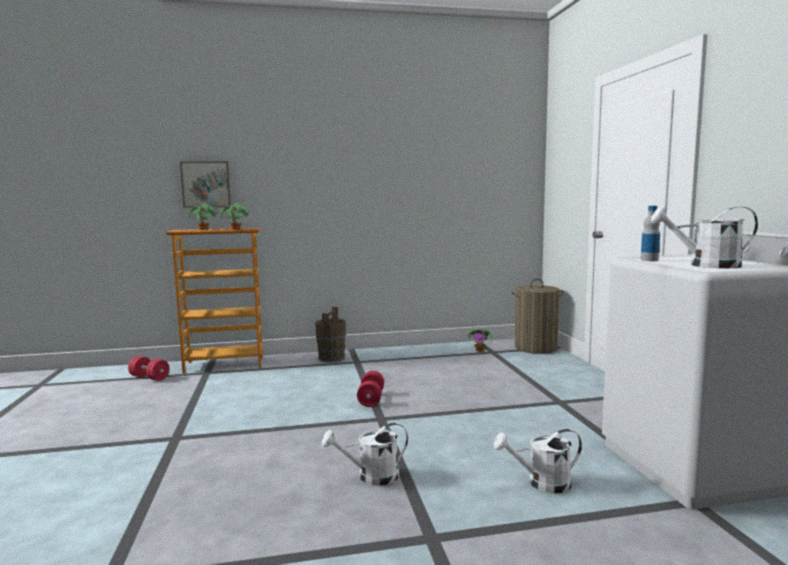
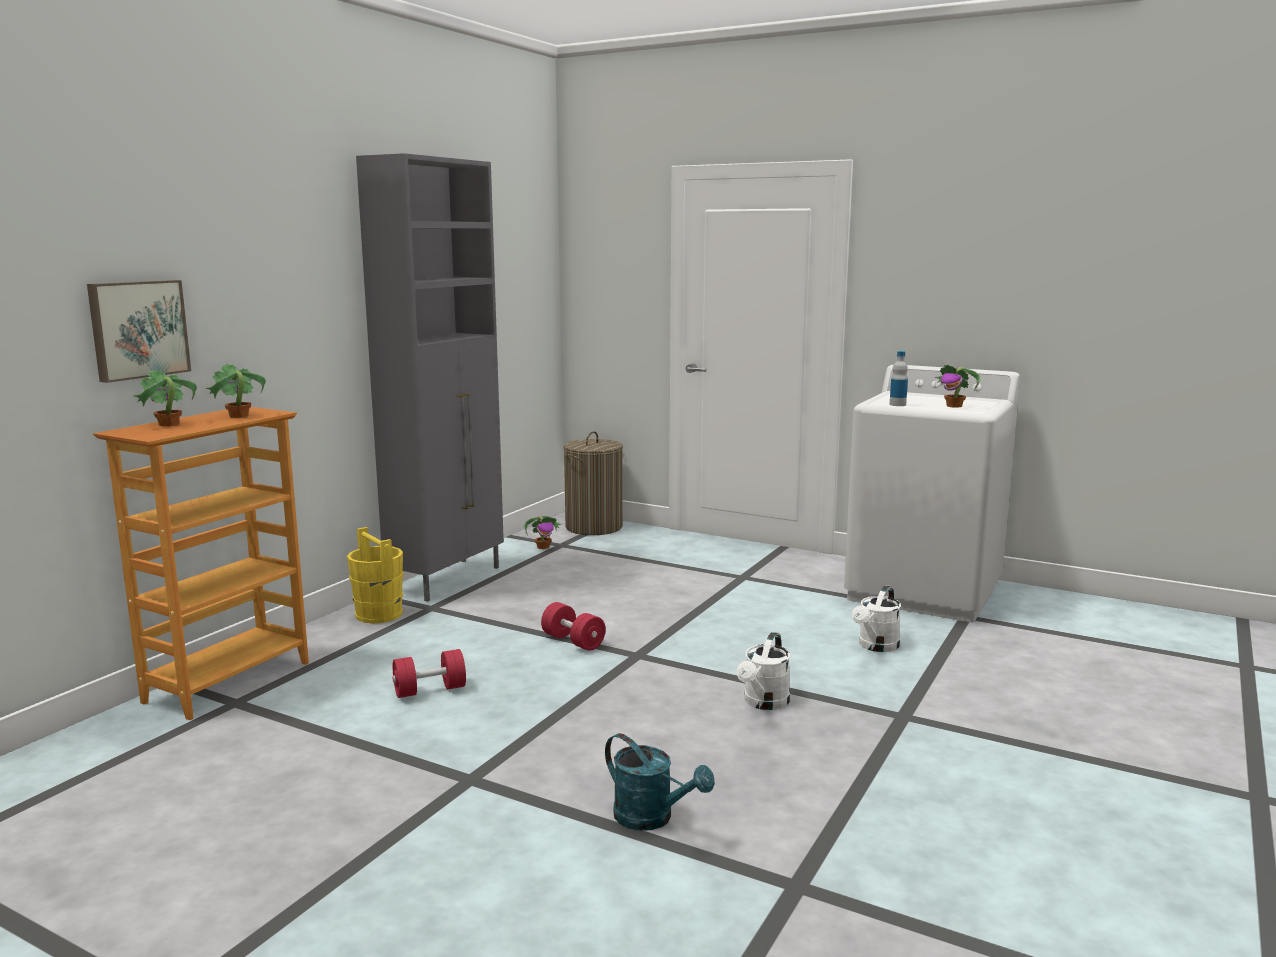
camera: 50 degrees left, 5 degrees up
red dumbbell [128,356,170,381] -> red dumbbell moved to [392,649,466,698]
brown bucket [315,307,346,362] -> yellow bucket [347,527,404,624]
white watering can [651,207,758,268] -> potted plant [934,365,981,408]
none -> grey cabinet [356,153,504,602]
none -> turquoise watering can [605,733,715,831]

